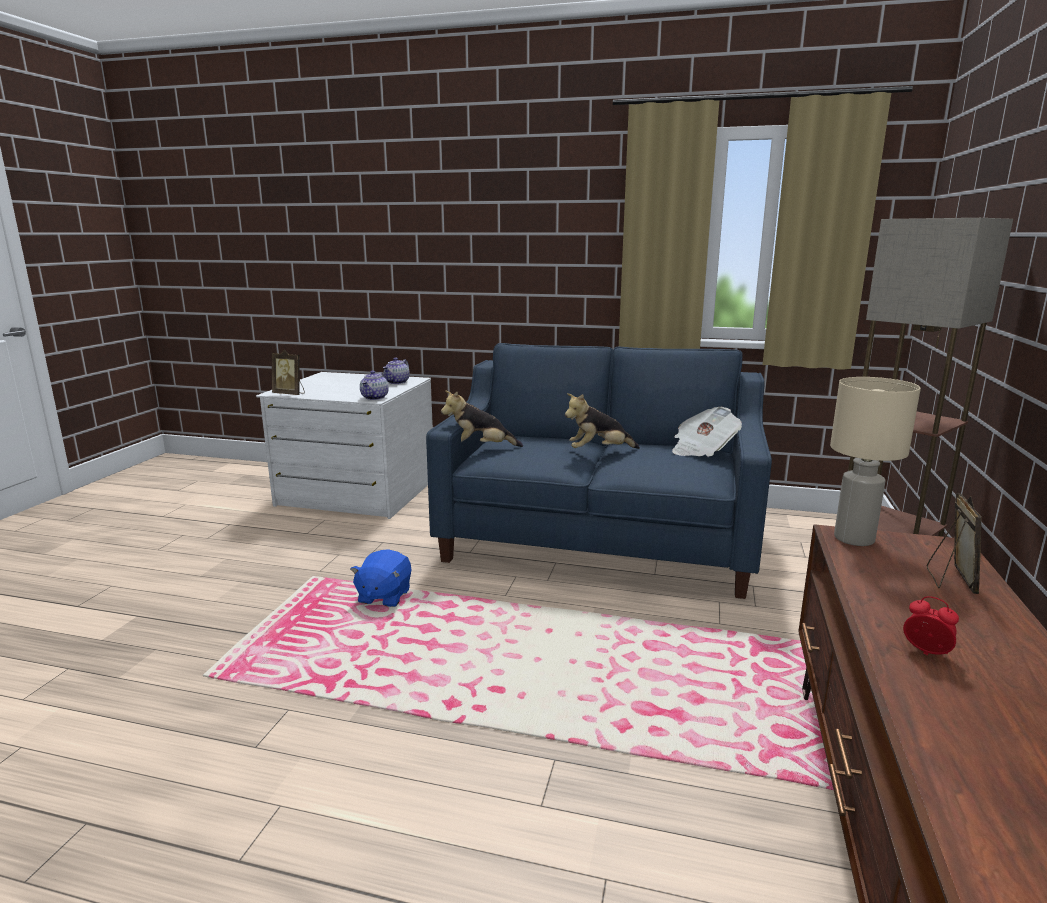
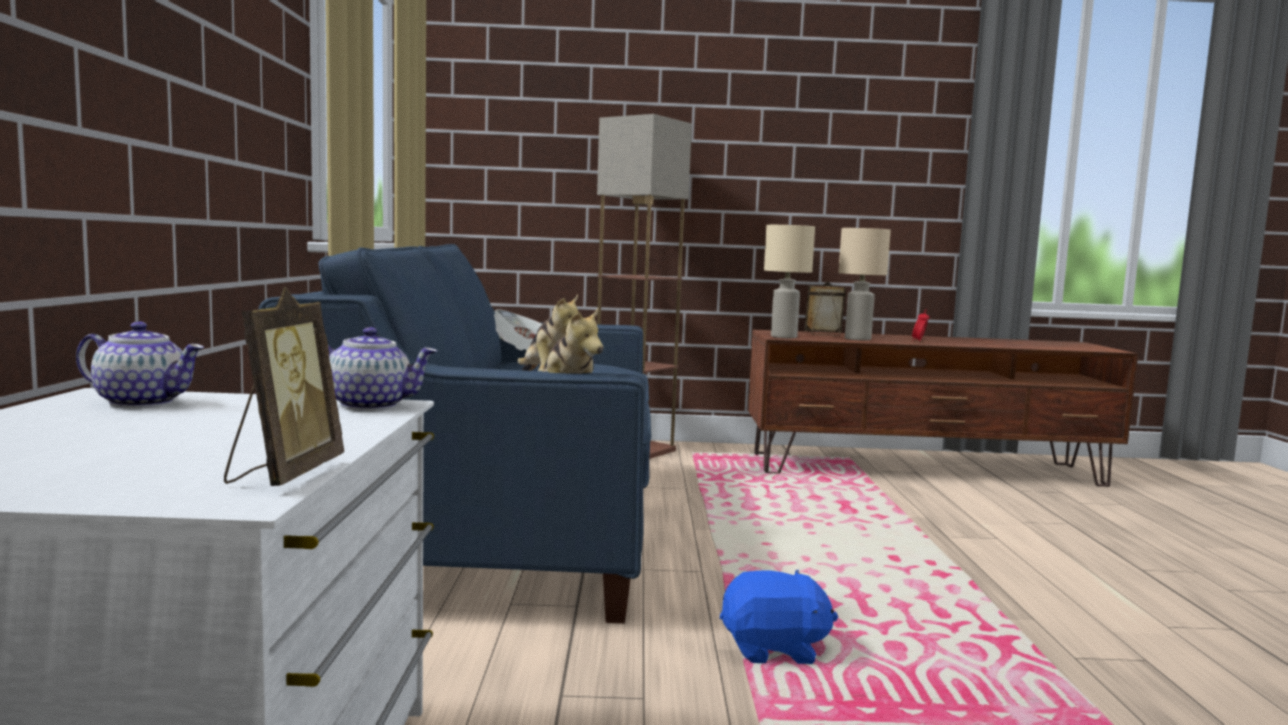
camera: 105 degrees left, 10 degrees down
none -> beige table lamp [838,228,891,341]

